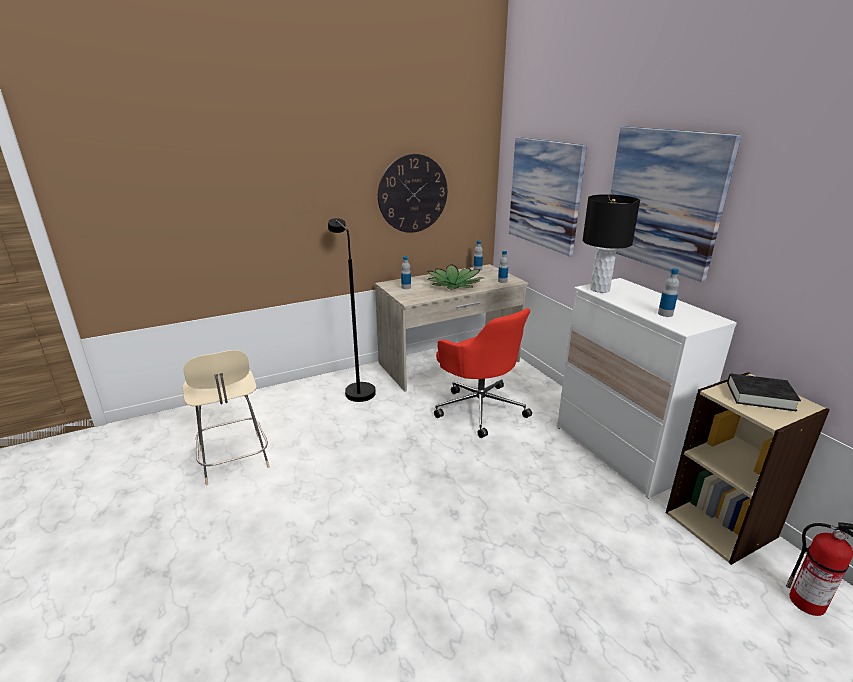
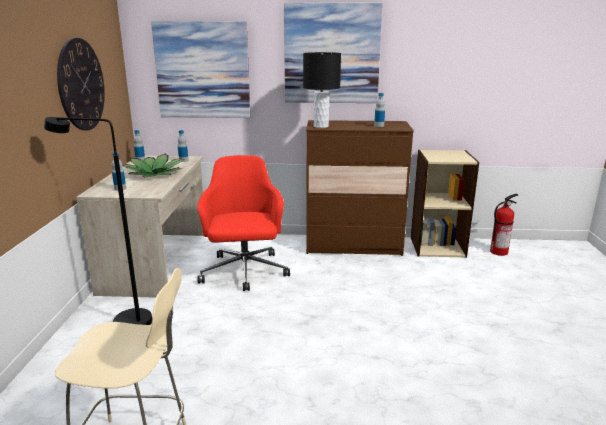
camera: 60 degrees left, 5 degrees down
red office chair [434,308,532,438] -> red office chair turned 90 degrees counterclockwise [197,155,290,291]
white dresser [557,278,737,499] -> brown dresser [306,120,414,256]
black book [727,373,801,411] -> none

